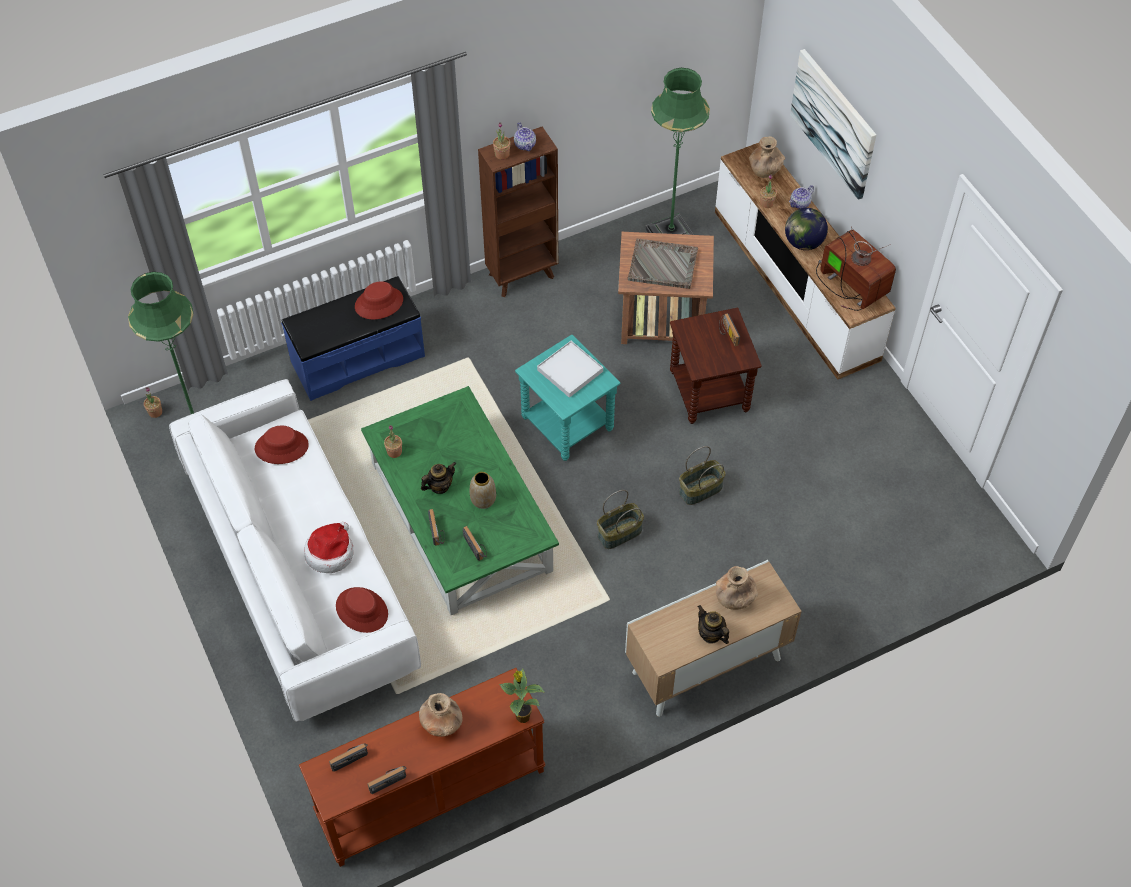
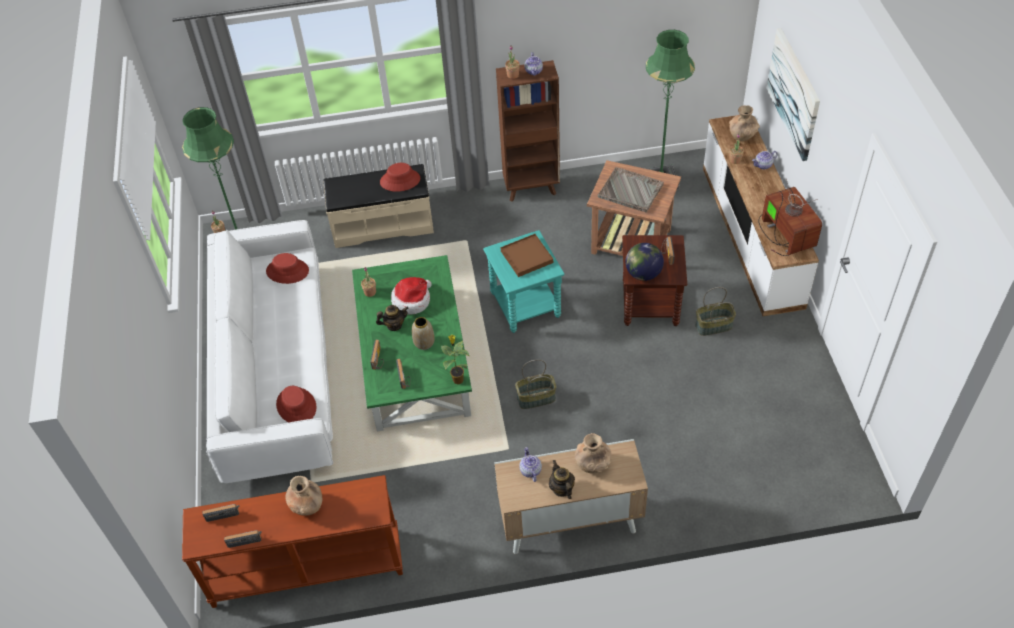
camera: 20 degrees right, 5 degrees down
blue bench [281,276,425,401] -> beige bench [323,164,434,248]
hat [304,522,353,573] -> hat moved to [391,277,432,315]
potted plant [499,669,544,723] -> potted plant moved to [441,335,469,384]
white tray [537,341,603,398] -> brown tray [501,234,553,277]
basket [679,446,726,505] -> basket moved to [695,287,736,336]
globe [785,208,828,250] -> globe moved to [625,243,664,281]
none -> teapot [519,447,542,482]

